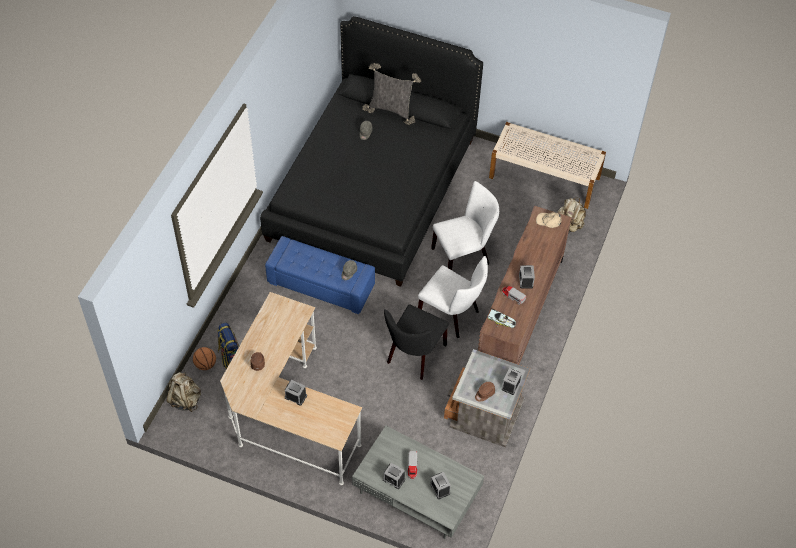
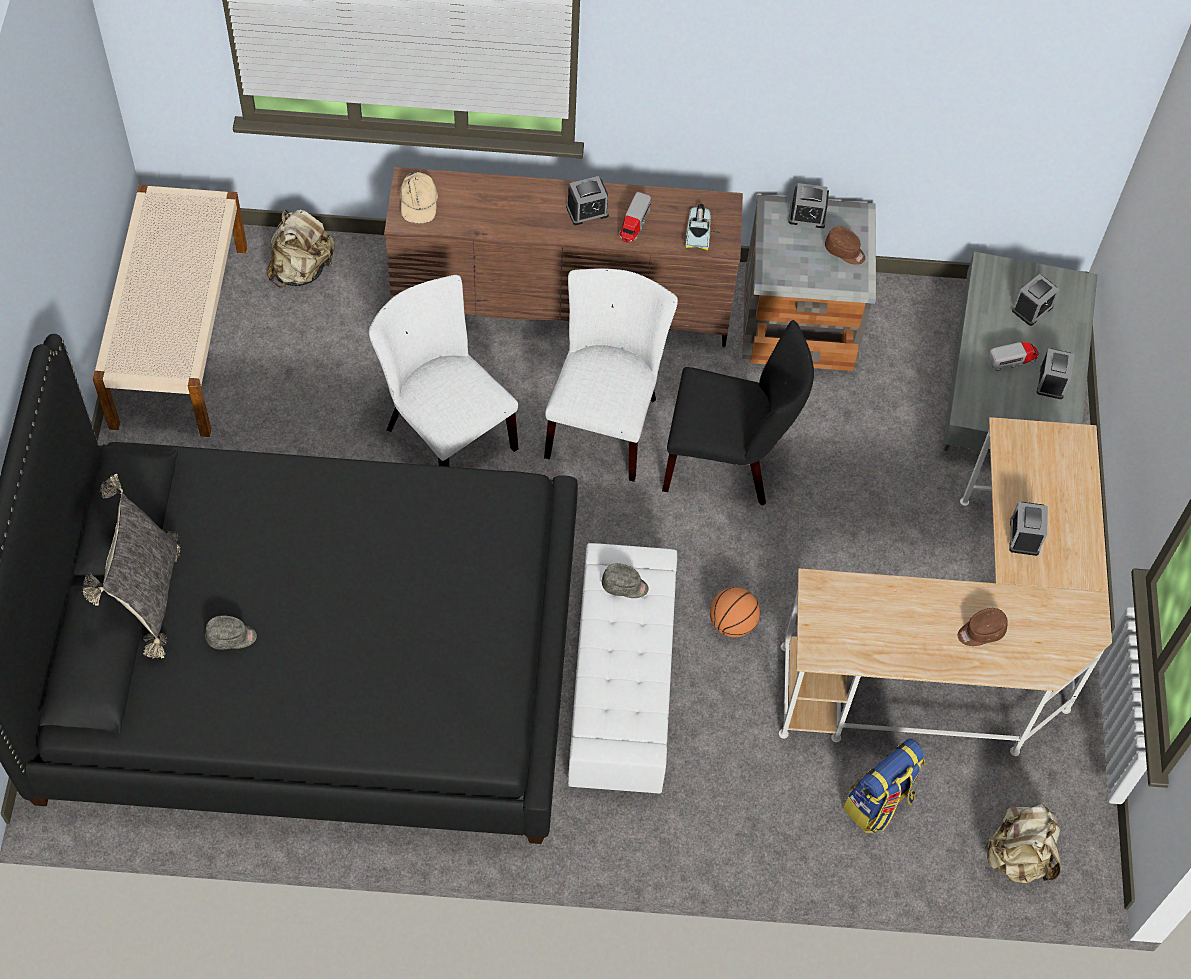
camera: 110 degrees left, 5 degrees up
basketball [193,347,216,370] -> basketball moved to [710,587,760,638]
blue ottoman [265,236,375,314] -> white ottoman [568,543,677,793]

